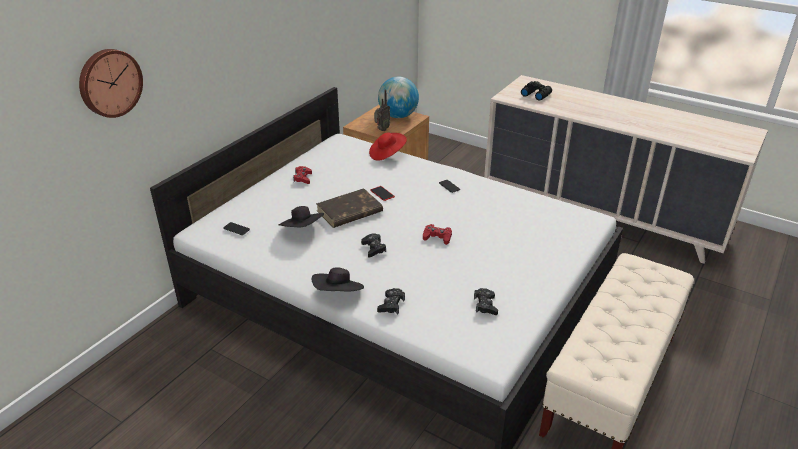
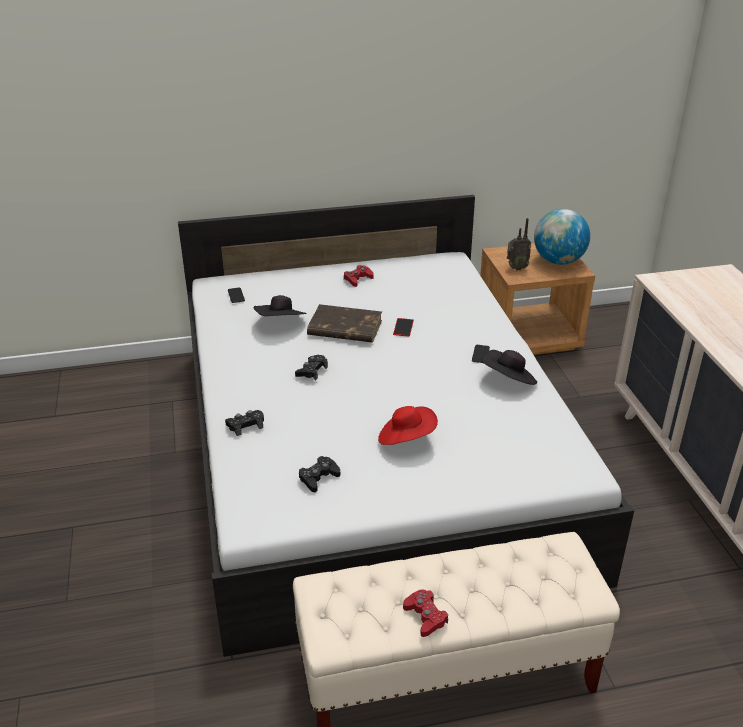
camera: 45 degrees right, 0 degrees up
wall clock [79,49,143,118] -> none
black hat [312,268,364,291] -> black hat moved to [482,350,537,385]
red hat [369,133,407,160] -> red hat moved to [378,406,438,445]
red game controller [423,224,452,245] -> red game controller moved to [403,589,448,637]
black binoculars [521,81,552,101] -> none

